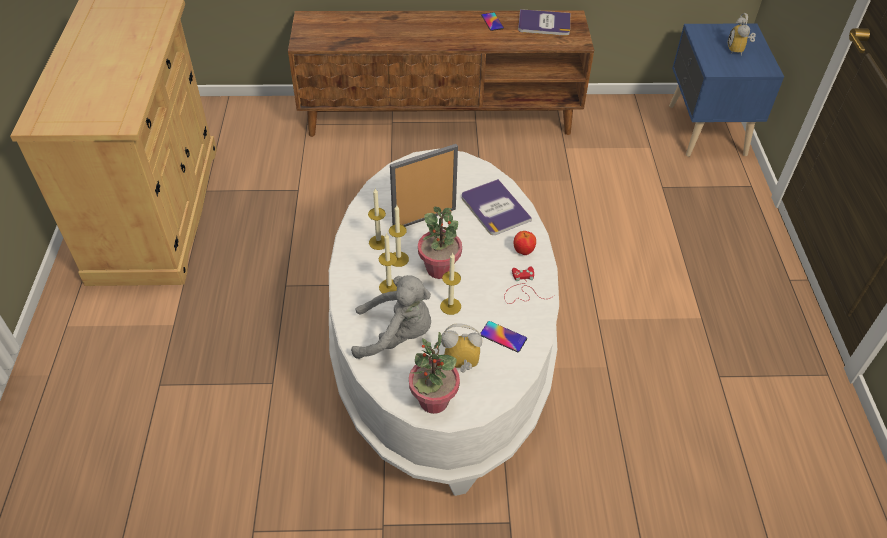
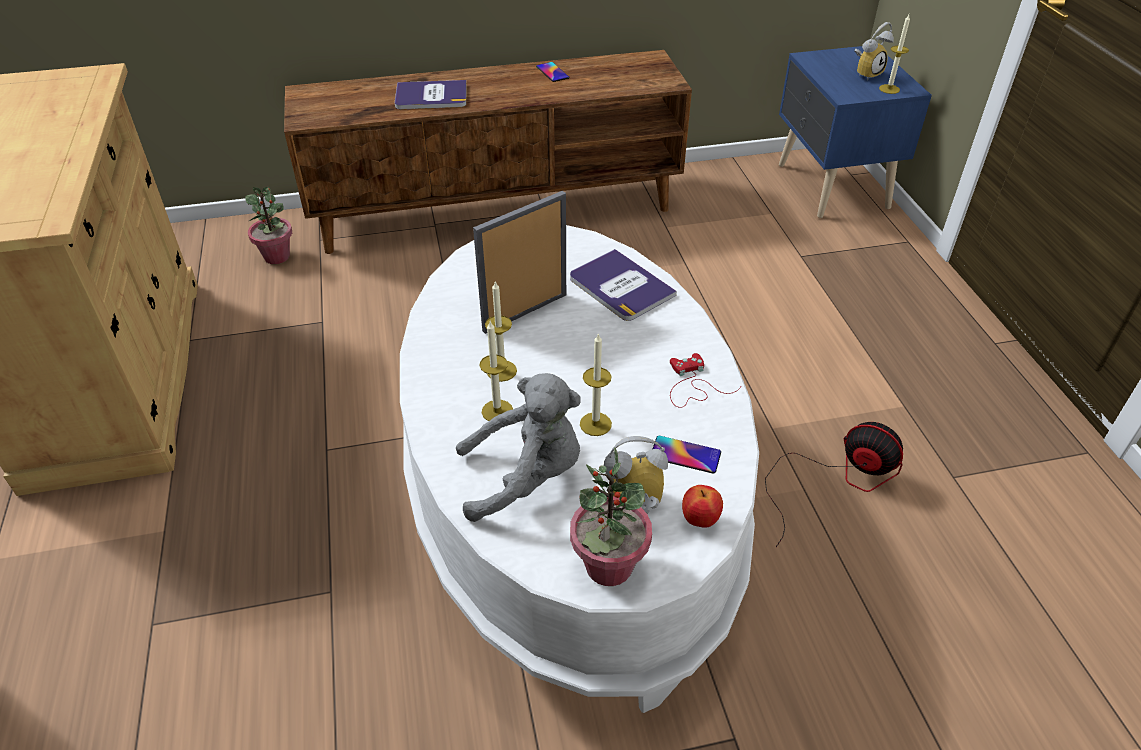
camera: 10 degrees left, 5 degrees down
candle [368,188,386,250] -> candle moved to [879,15,910,94]
potted plant [418,207,462,279] -> potted plant moved to [245,187,292,264]
apple [514,231,536,255] -> apple moved to [682,485,723,528]
book [518,9,570,36] -> book moved to [395,80,467,109]
alarm clock [728,13,756,55] -> alarm clock turned 120 degrees counterclockwise [854,22,894,81]
none -> fan [765,422,903,547]

